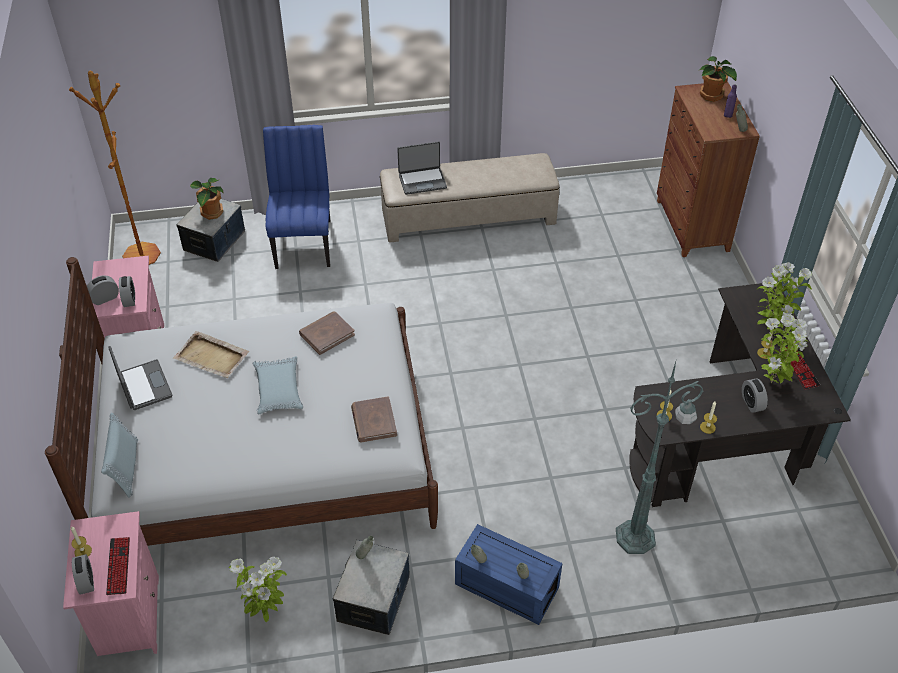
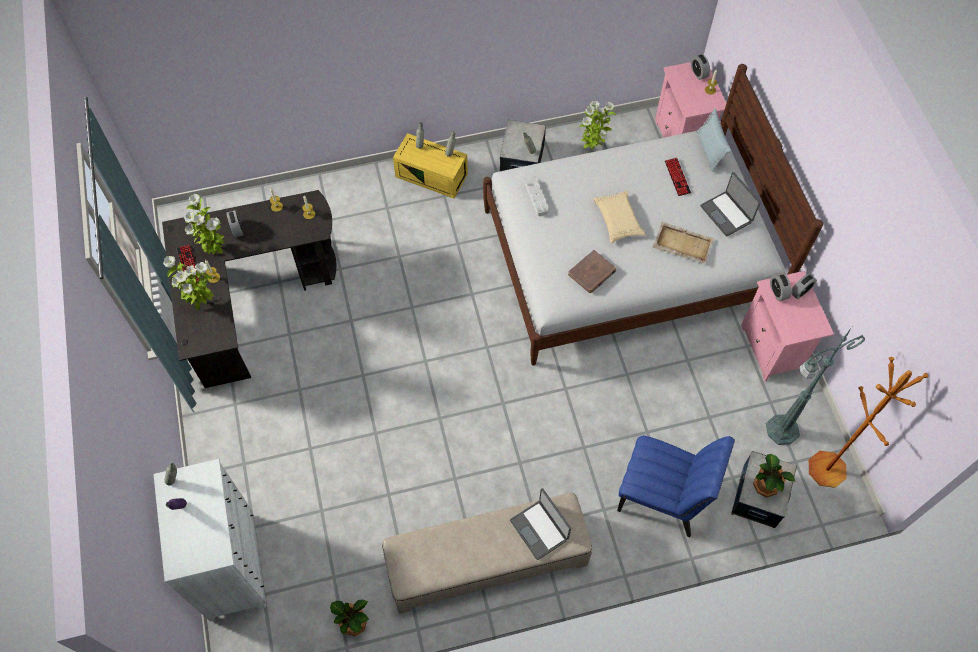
camera: 175 degrees right, 15 degrees up
keyboard [106,537,130,595] -> keyboard moved to [665,158,691,196]
blue pillow [252,356,303,415] -> beige pillow [593,191,646,243]
blue chair [263,125,330,269] -> blue chair turned 60 degrees counterclockwise [617,435,735,537]
brown book [351,396,397,442] -> grey tray [525,176,549,216]
laptop [397,141,447,195] -> laptop turned 105 degrees counterclockwise [510,488,571,560]
blue storage box [455,524,563,625] -> yellow storage box [393,133,468,198]
green floor lamp [616,358,704,554] -> green floor lamp moved to [766,327,865,445]
brown dresser [657,81,760,257] -> white dresser [153,459,266,622]
potted plant [698,56,737,102] -> potted plant moved to [330,600,369,636]

